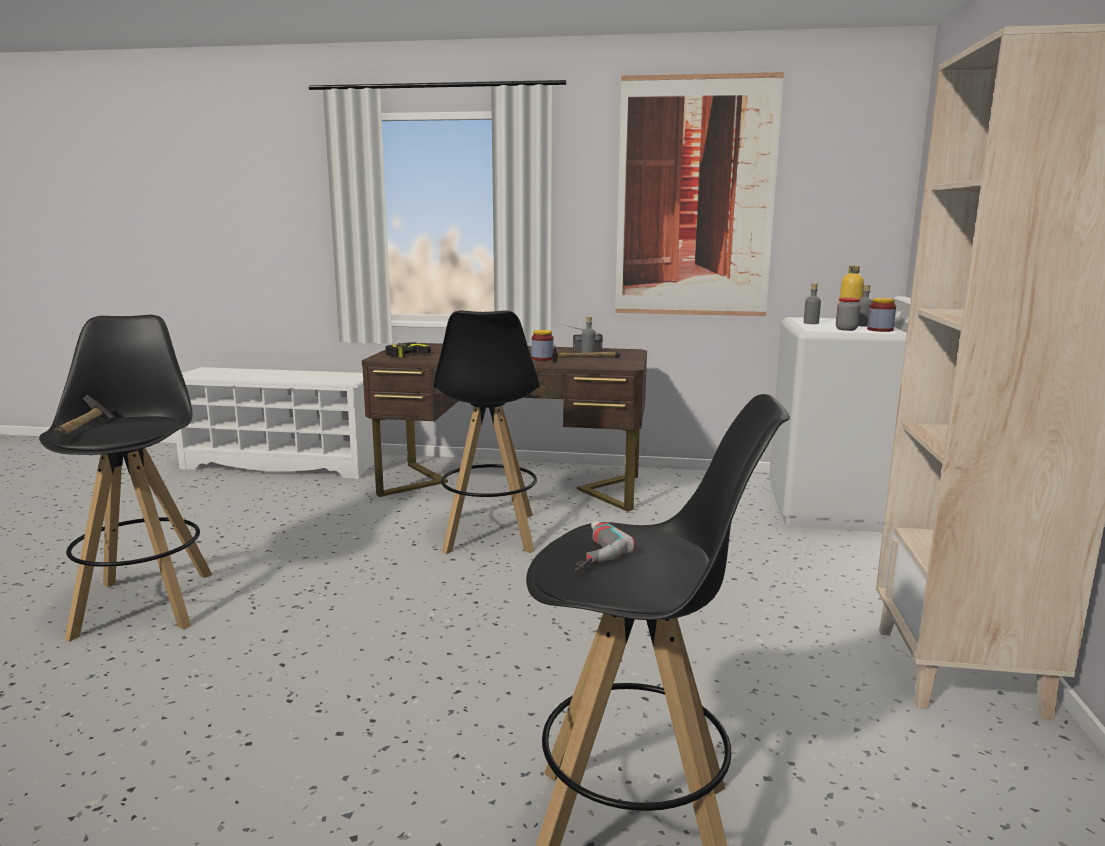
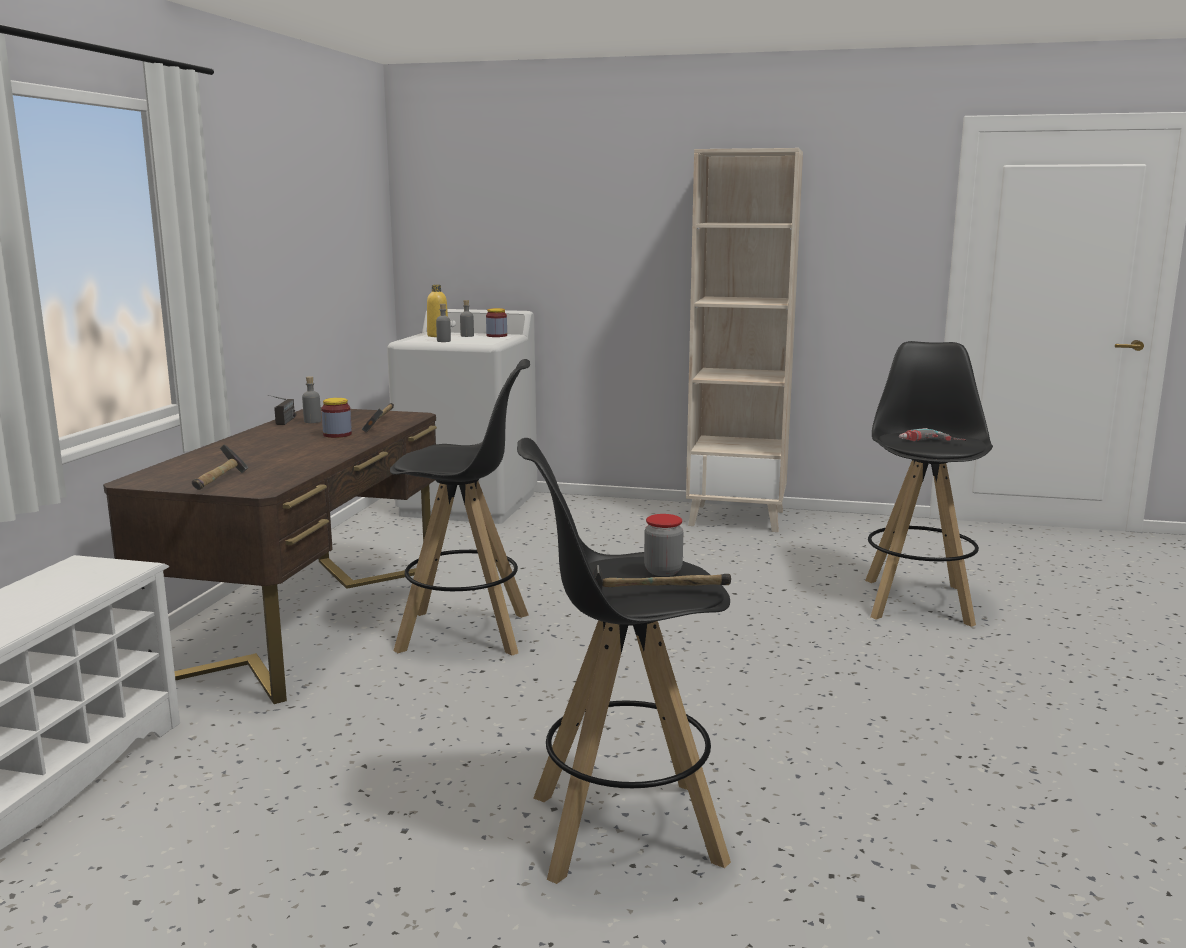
camera: 85 degrees left, 0 degrees up
power drill [385,342,431,358] -> hammer [192,444,248,490]
picture [615,72,784,316] -> none
jar [836,298,860,331] -> jar moved to [644,514,683,576]

